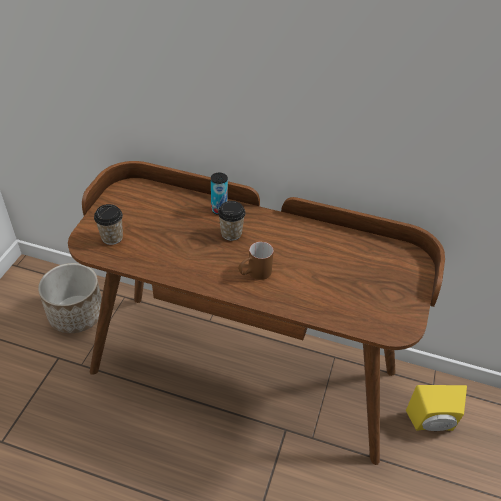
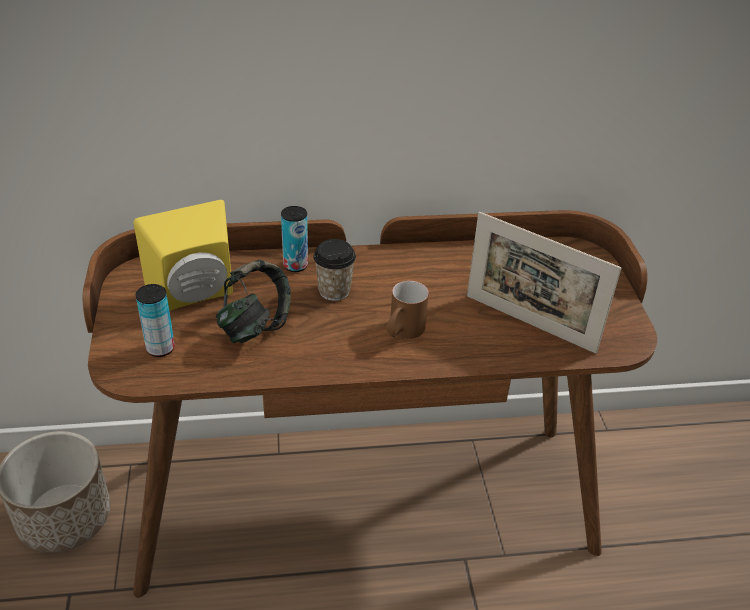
camera: 25 degrees left, 5 degrees down
cup [94,204,123,245] -> can [136,284,175,357]
yellow speaker [406,385,467,431] -> yellow speaker moved to [133,200,233,311]
none -> headphones [216,259,291,344]
none -> picture frame [467,212,621,354]

